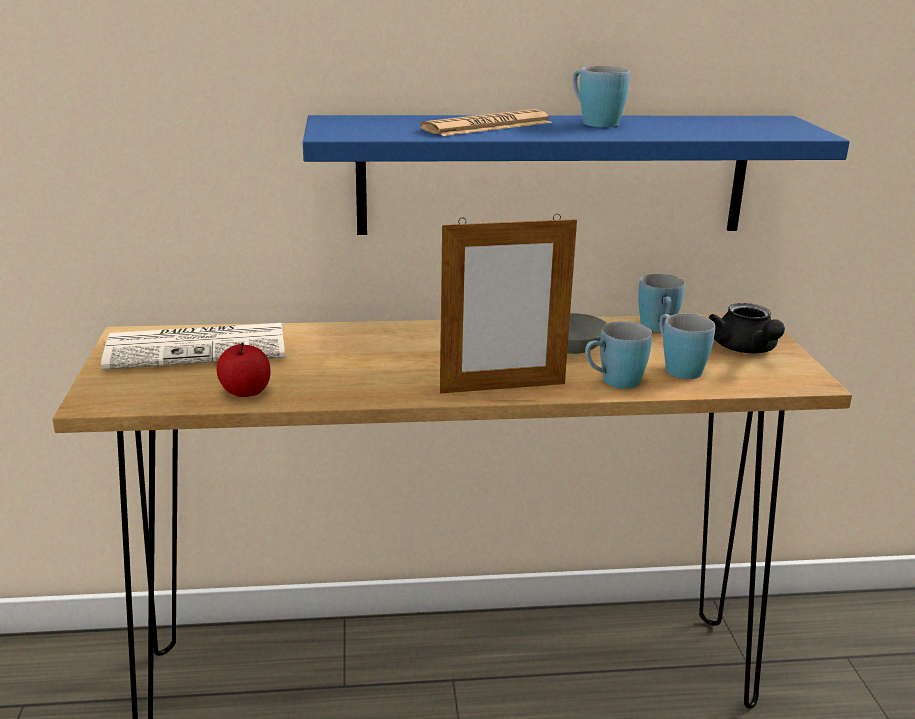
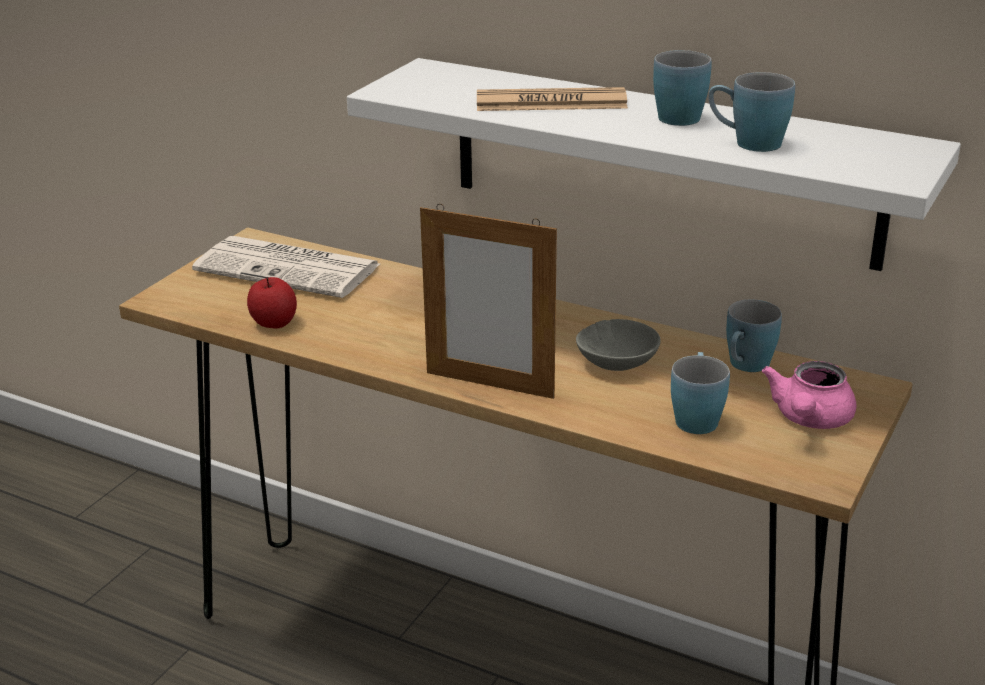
camera: 35 degrees right, 5 degrees up
blue shelf [303,115,850,235] -> white shelf [347,58,961,271]
blue mug [585,321,652,389] -> blue mug moved to [709,72,795,152]
black teapot [709,303,785,353] -> pink teapot [762,361,856,429]

